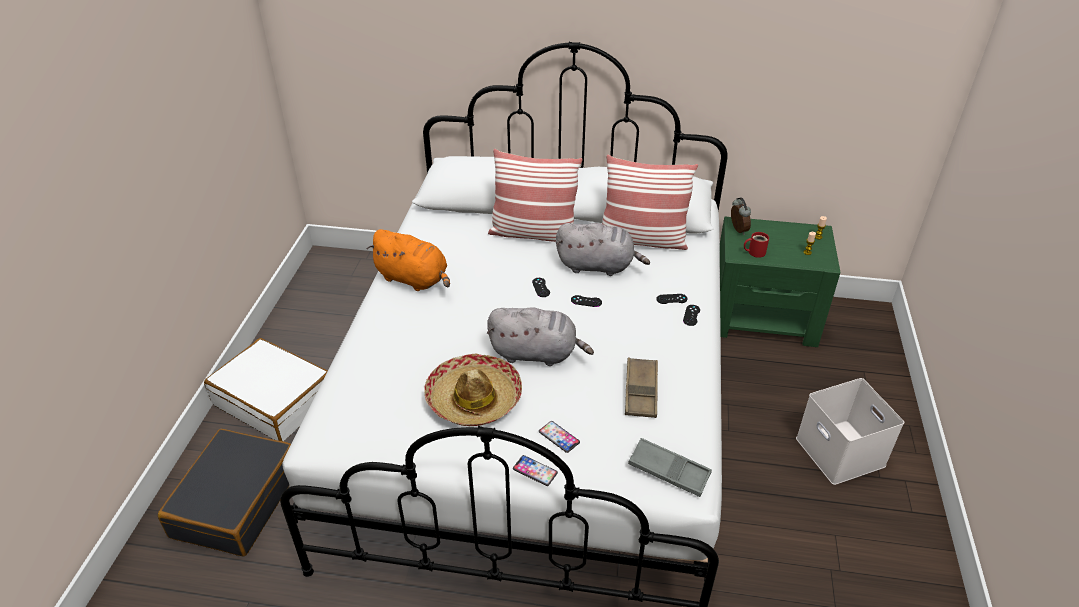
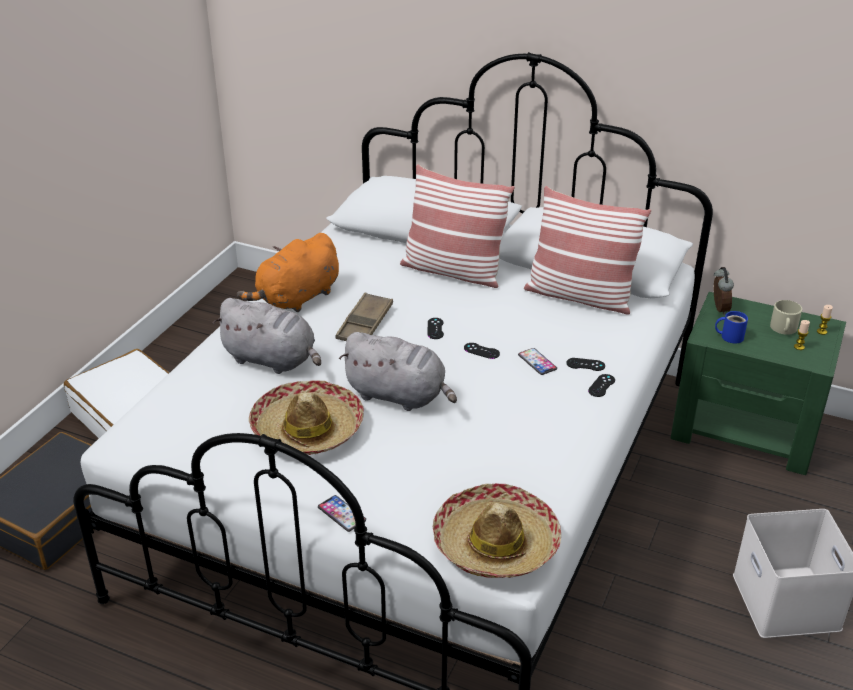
camera: 15 degrees right, 5 degrees down
orange plush toy [367,229,450,291] -> orange plush toy turned 90 degrees clockwise [237,233,339,312]
phone [539,421,580,453] -> phone moved to [518,348,557,375]
grey plush toy [556,223,650,276] -> grey plush toy moved to [213,298,321,374]
brown tray [625,358,658,418] -> brown tray moved to [335,292,393,341]
grey tray [628,438,712,497] -> hat [432,483,561,578]
red mug [744,232,769,258] -> blue mug [715,311,748,343]
none -> beige mug [770,300,802,335]

